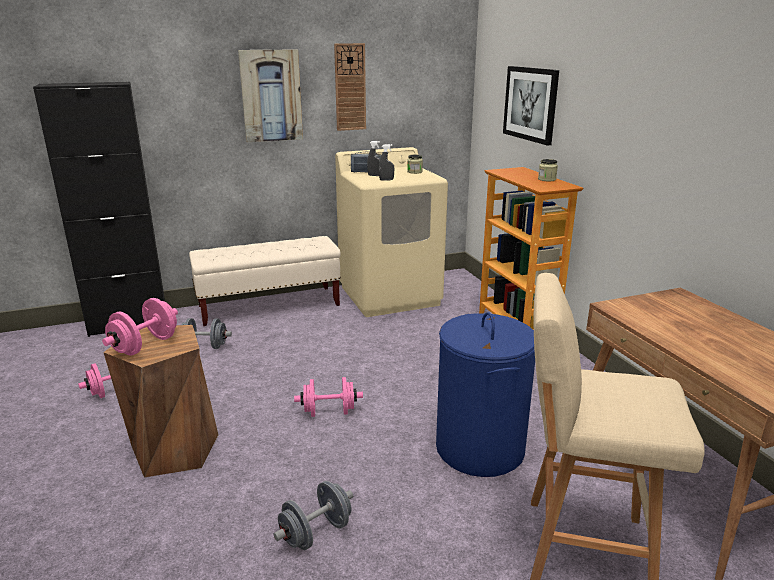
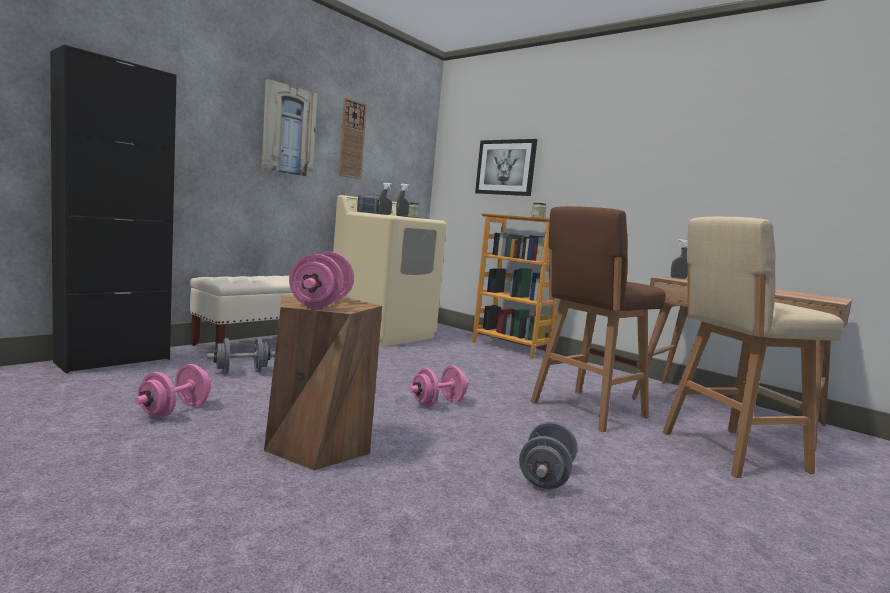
camera: 30 degrees left, 15 degrees down
blue laundry basket [436,312,535,477] -> brown stool [530,206,666,432]
none -> grey spray bottle [671,239,688,279]

